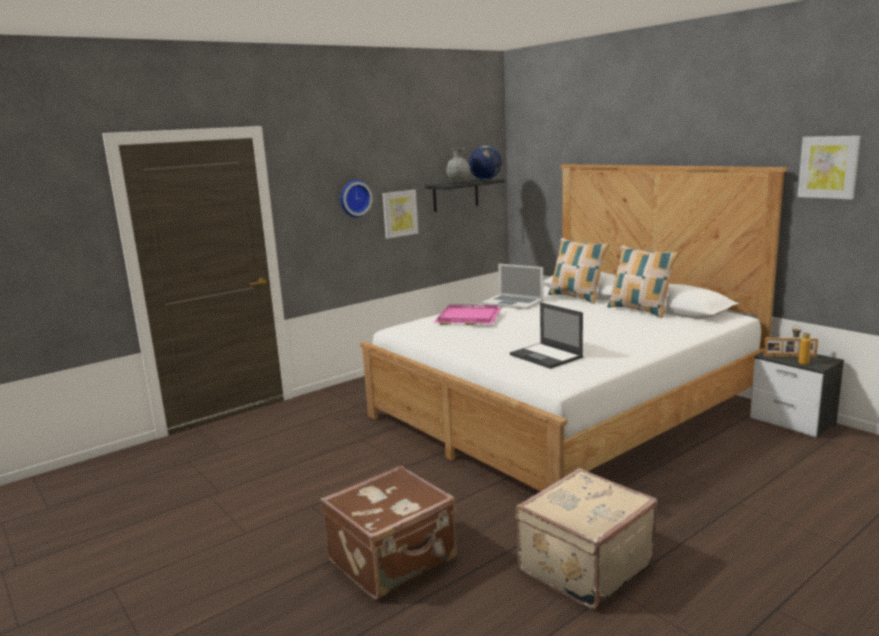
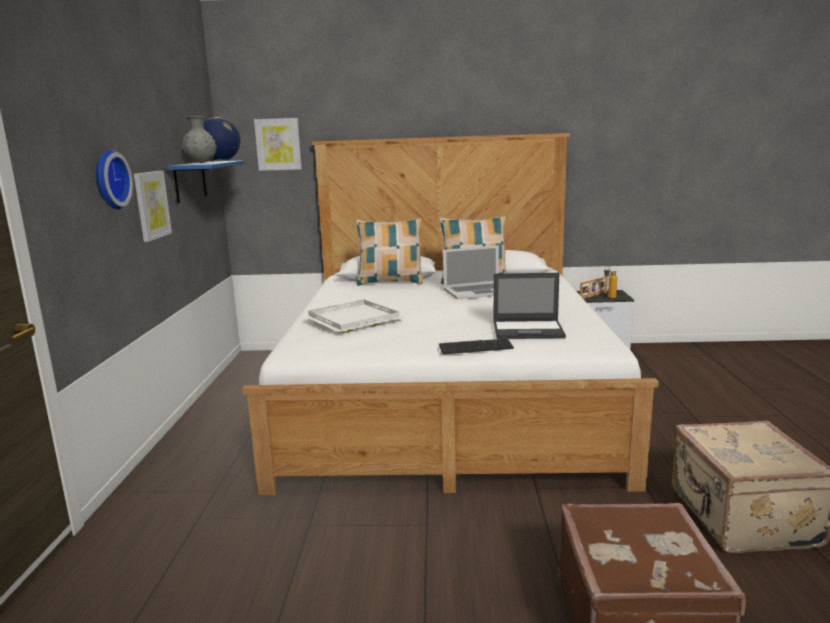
camera: 50 degrees left, 0 degrees up
black shelf [425,179,504,212] -> blue shelf [167,160,244,203]
pink tray [433,304,501,325] -> white tray [303,300,404,333]
laptop [482,263,544,310] -> laptop moved to [443,245,499,300]
picture [797,136,861,199] -> picture moved to [254,118,302,171]
none -> keyboard [439,338,514,354]

